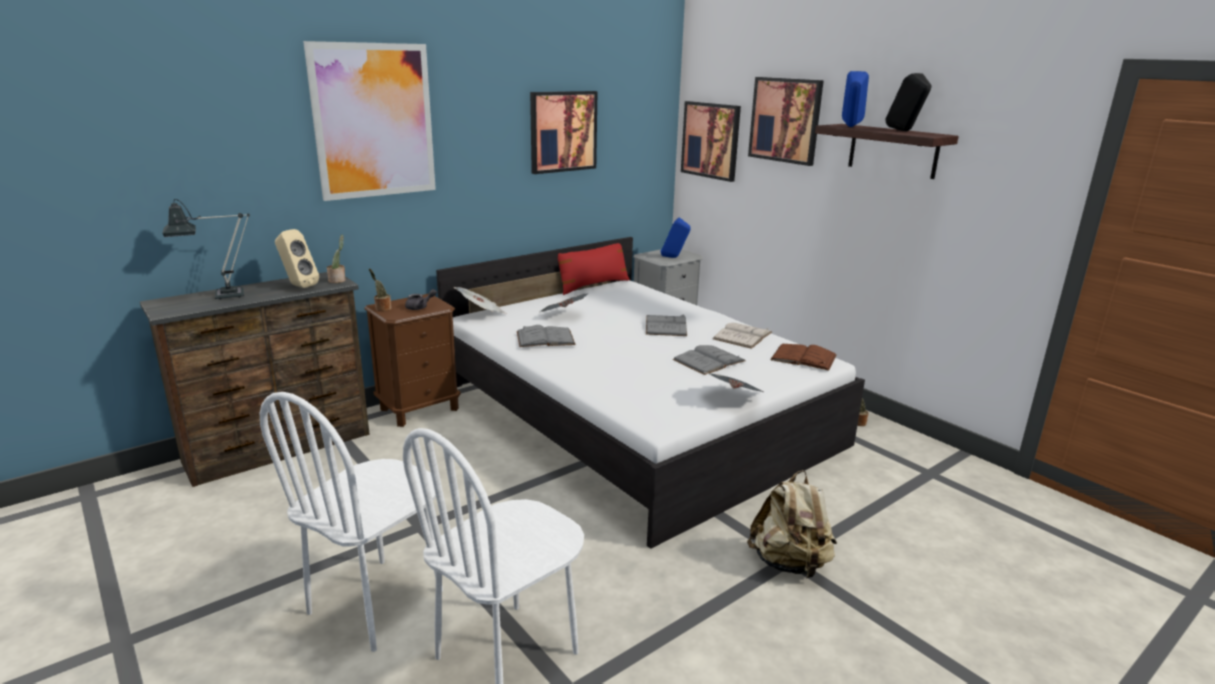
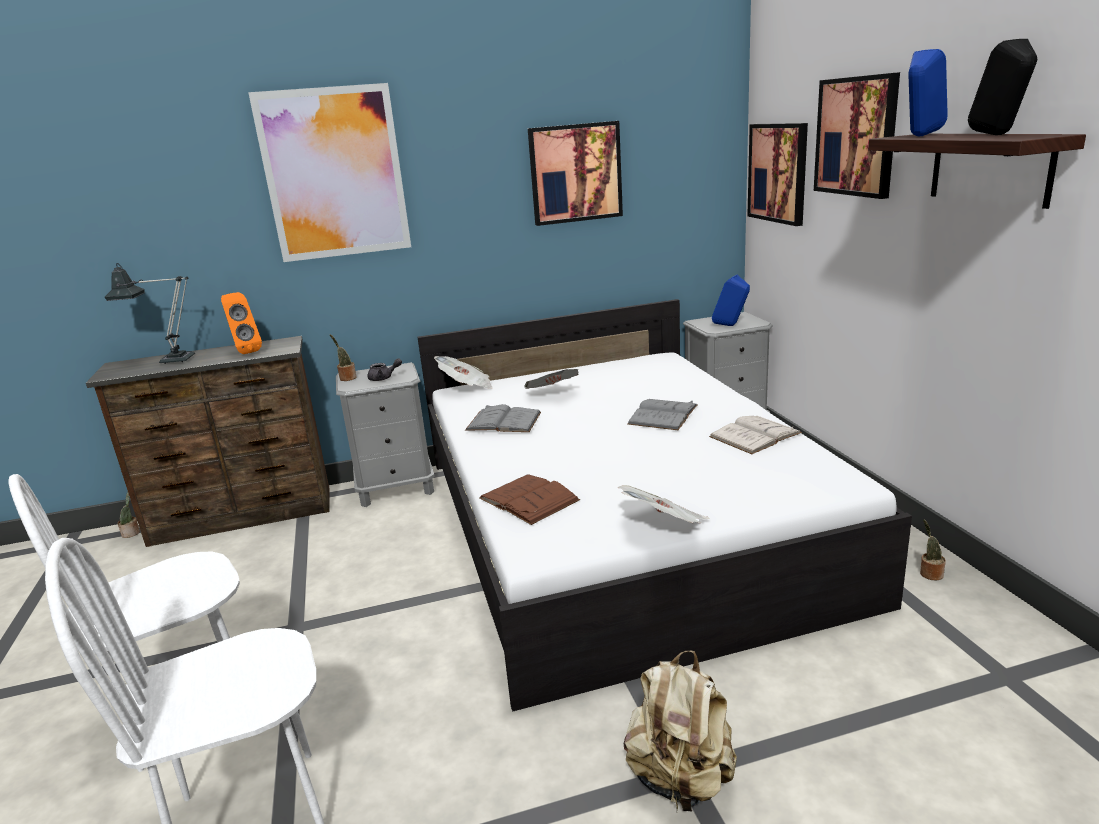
camera: 25 degrees right, 0 degrees up
beige speaker [275,229,319,288] -> orange speaker [221,292,262,354]
potted plant [327,234,346,283] -> potted plant moved to [118,492,140,538]
brown nightstand [364,294,461,427] -> grey nightstand [336,362,435,507]
red pillow [558,243,630,295] -> none
grey book [673,345,746,375] -> none
brown book [770,344,836,371] -> brown book moved to [479,474,580,525]

